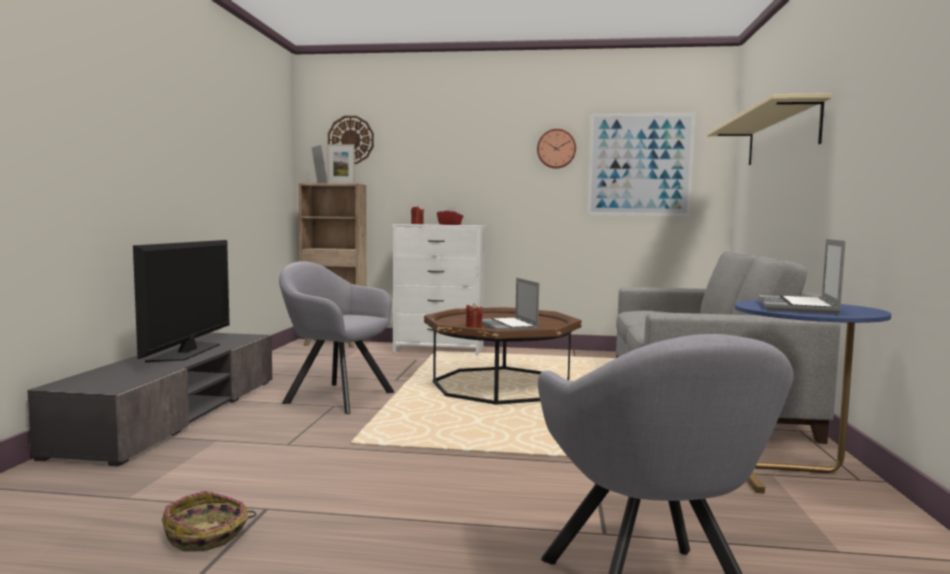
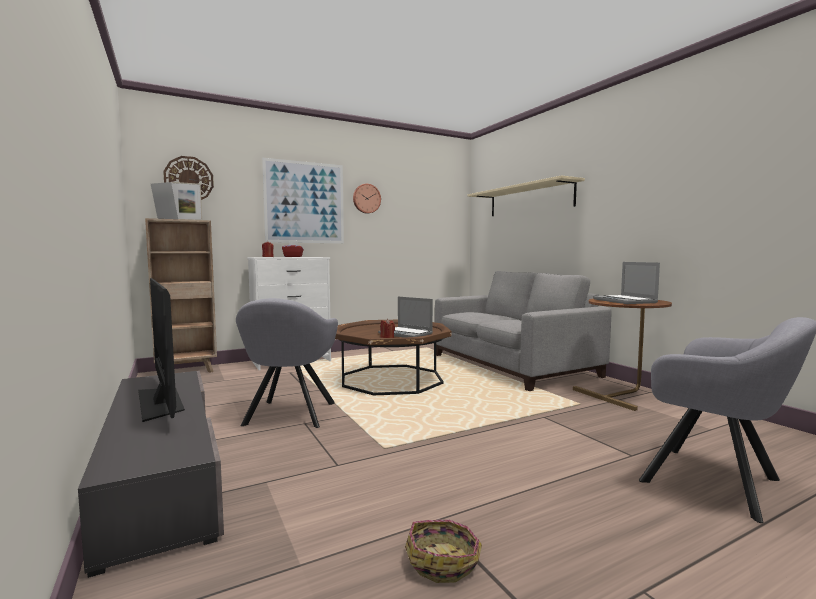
camera: 35 degrees left, 0 degrees up
grey armchair [279,261,394,414] -> grey armchair turned 75 degrees counterclockwise [236,298,338,428]
picture [587,113,695,217] -> picture moved to [262,158,344,243]
blue side table [735,300,891,494] -> brown side table [573,299,672,411]

